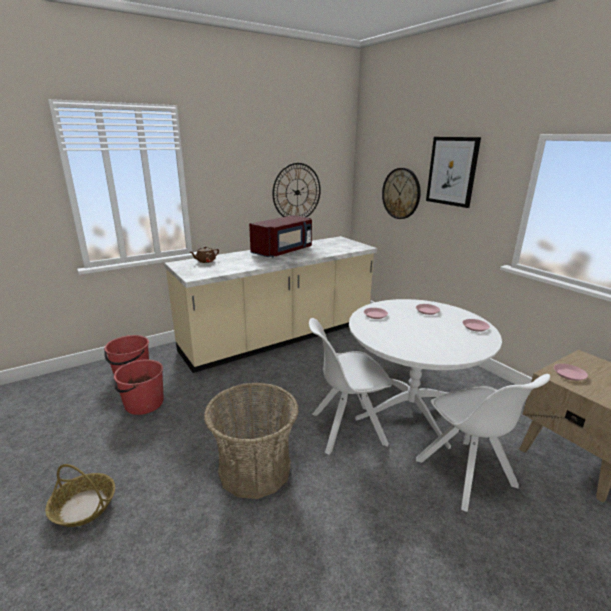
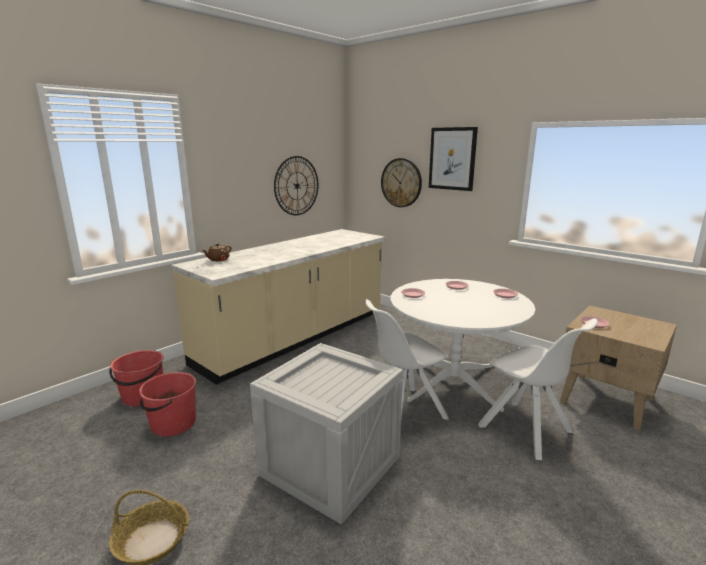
camera: 15 degrees left, 5 degrees down
basket [204,383,299,499] -> crate [250,343,403,524]
red microwave [249,215,312,257] -> none

